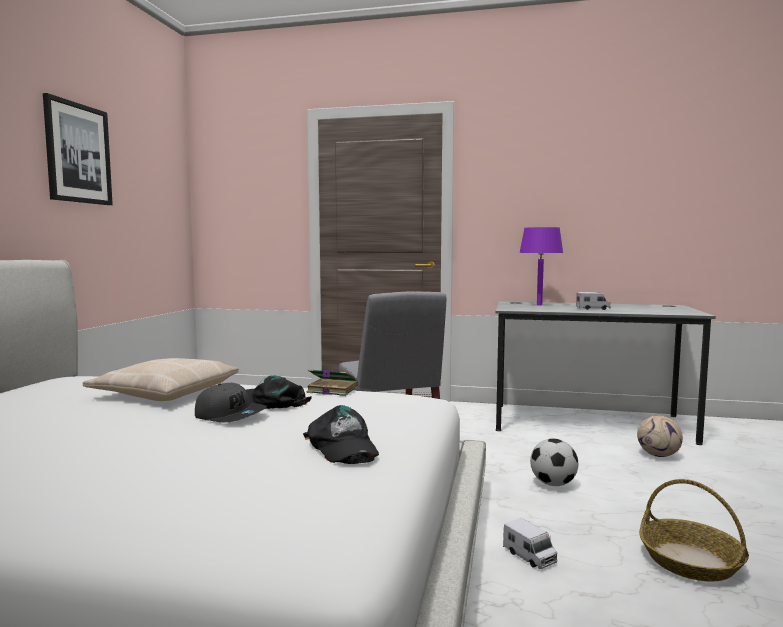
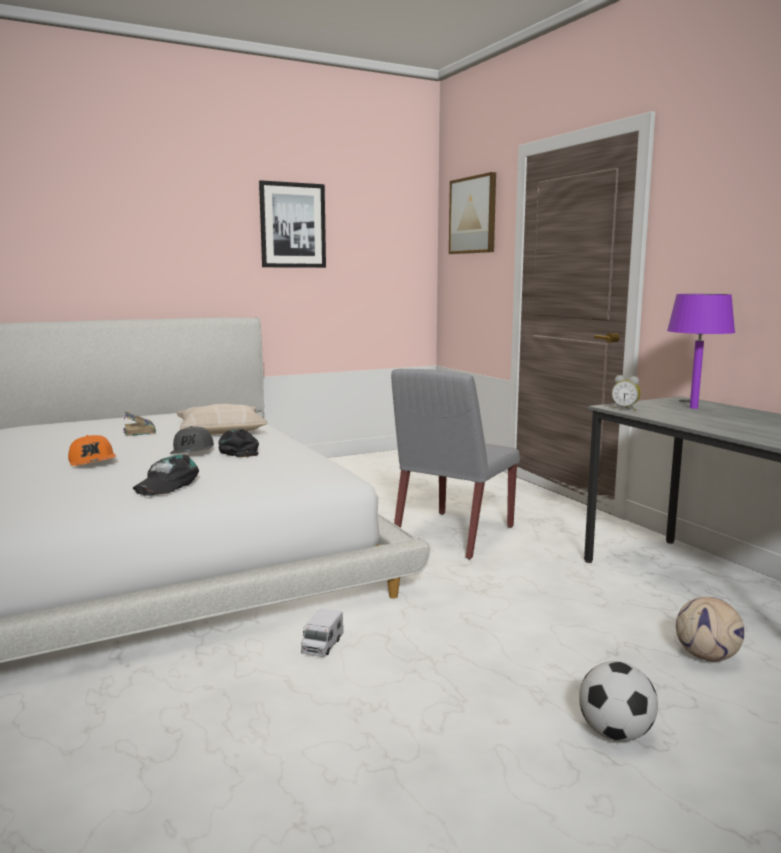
camera: 50 degrees right, 5 degrees up
book [307,369,358,396] -> book moved to [123,411,156,436]
football [530,438,578,486] -> football moved to [579,661,658,741]
toy truck [576,292,611,310] -> none
basket [639,479,749,582] -> none
none -> orange cap [68,435,116,466]
none -> picture [449,172,496,254]
none -> alarm clock [612,375,641,411]

